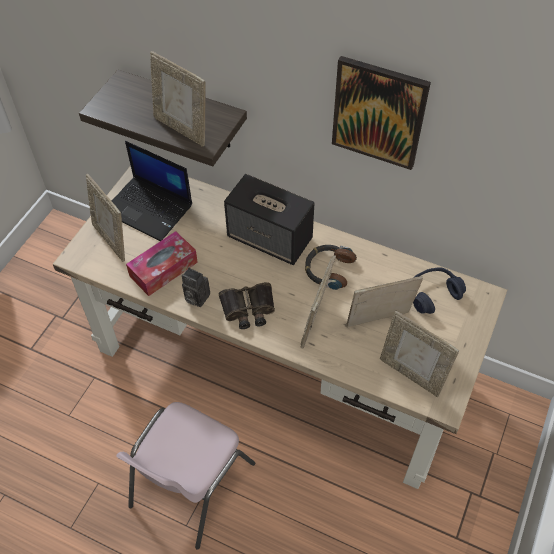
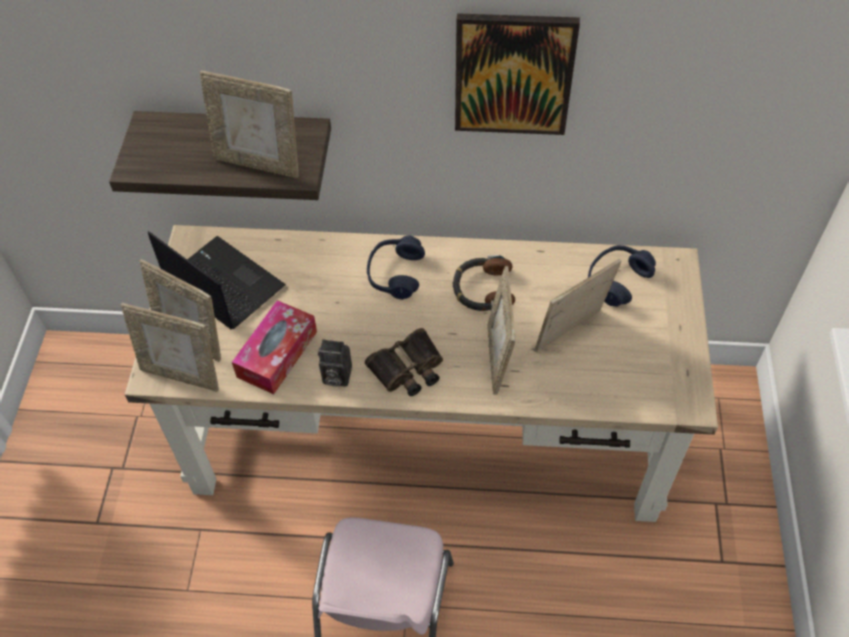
camera: 20 degrees left, 0 degrees up
laptop [112,141,192,241] -> laptop turned 150 degrees counterclockwise [148,231,286,329]
speaker [224,174,314,265] -> blue headphones [367,236,425,300]
picture frame [380,311,459,397] -> picture frame moved to [121,303,219,392]

